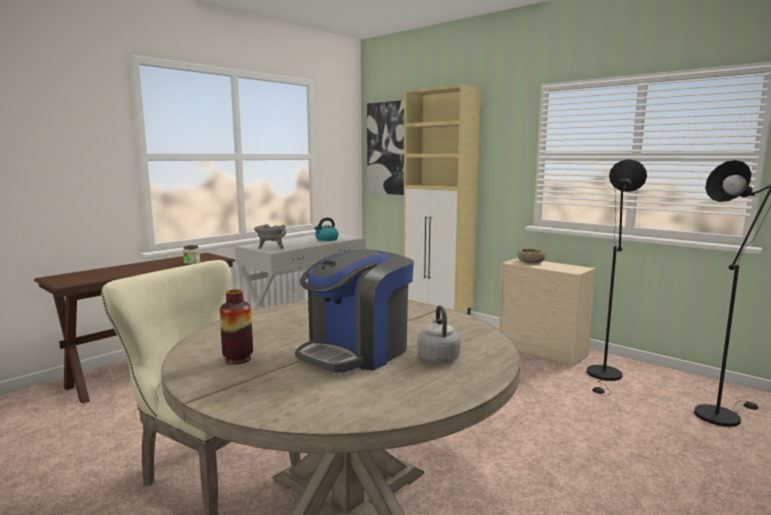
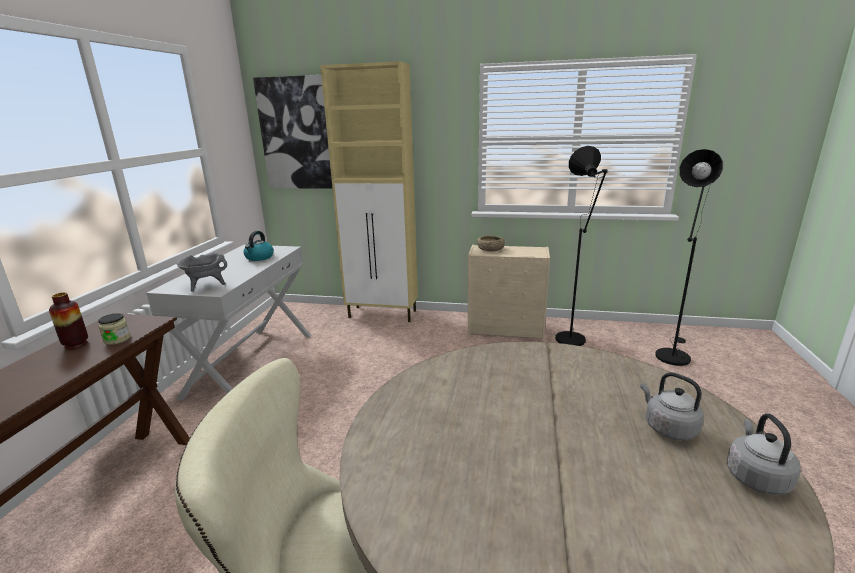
camera: 30 degrees left, 10 degrees up
vase [220,289,253,364] -> vase moved to [49,292,88,350]
coffee machine [295,249,414,373] -> none
none -> grey kettle [727,414,801,495]

